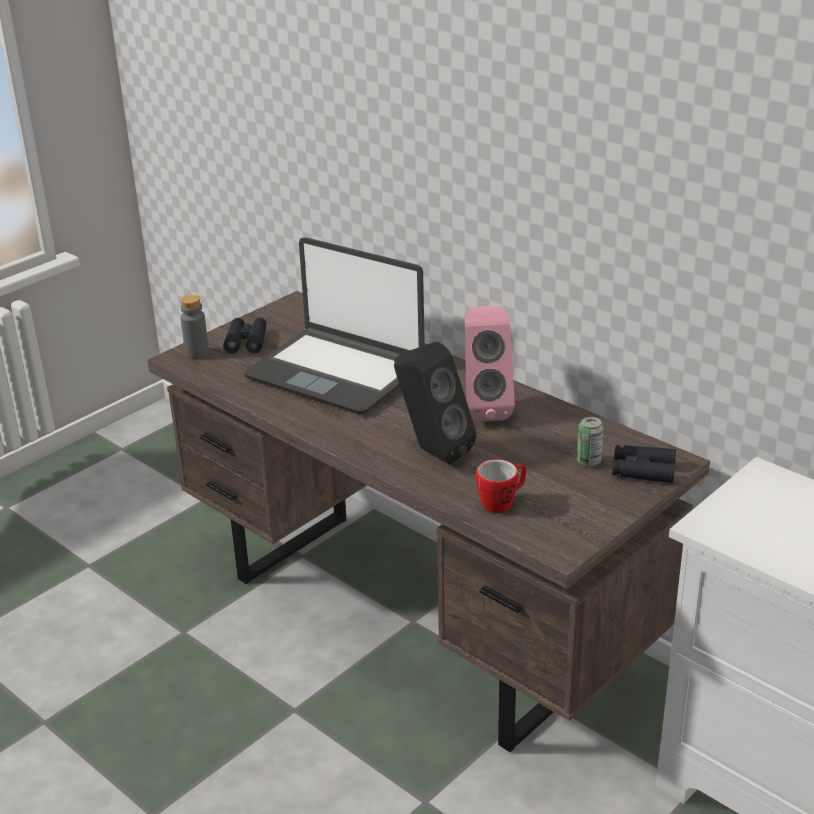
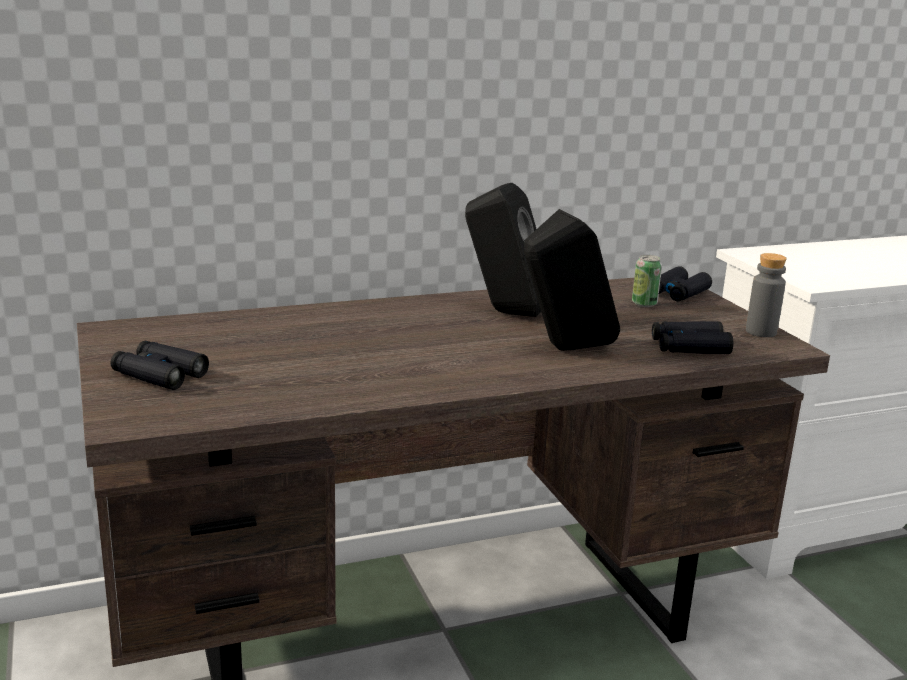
camera: 65 degrees left, 10 degrees down
grey bottle [180,295,209,359] -> grey bottle moved to [746,253,787,337]
laptop [244,238,425,414] -> none
pink speaker [465,306,515,422] -> black speaker [465,183,541,317]
mug [476,459,526,513] -> black binoculars [652,321,733,354]

